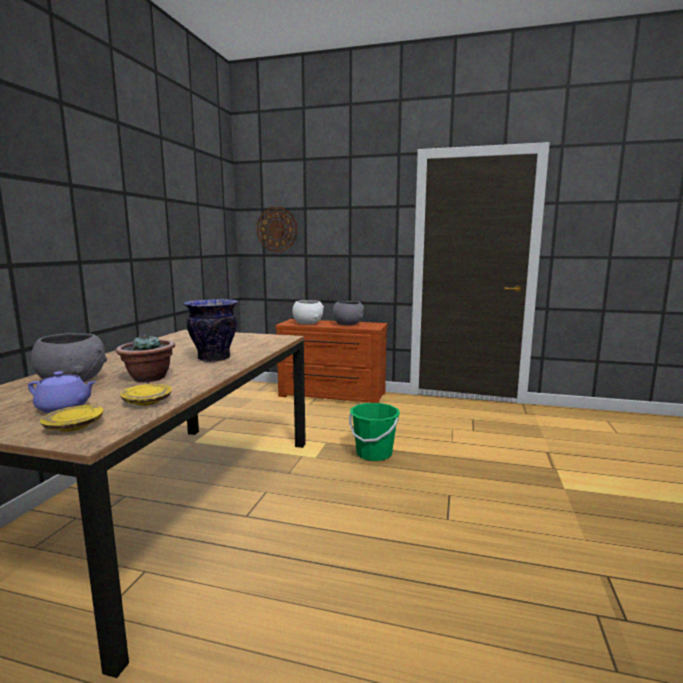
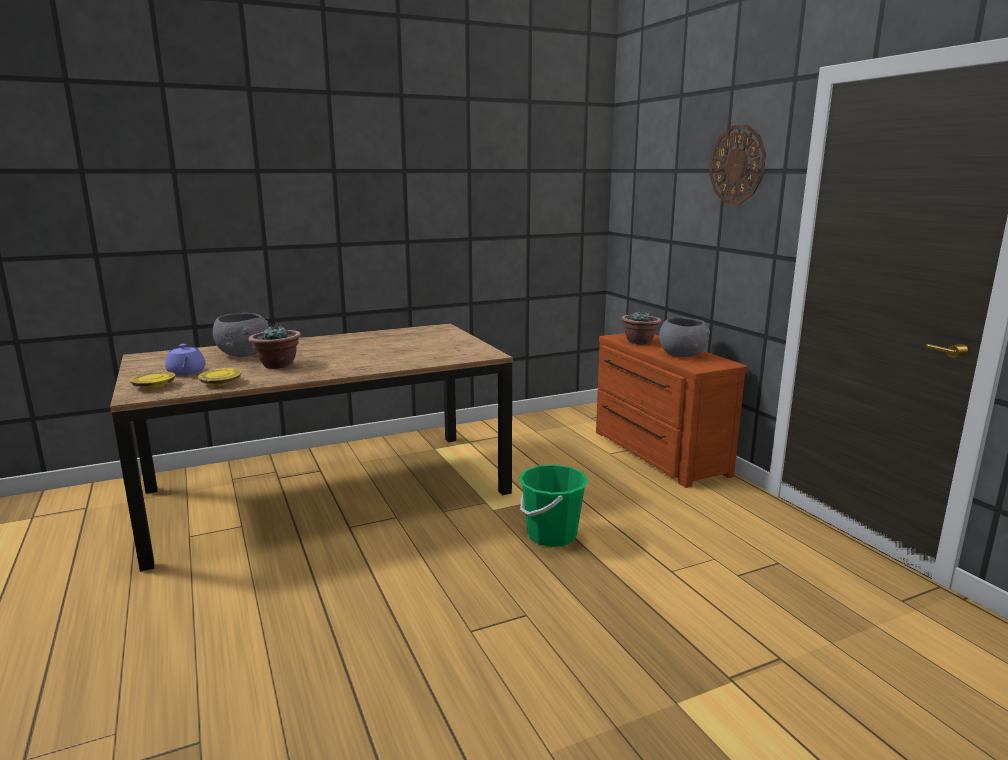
camera: 50 degrees right, 5 degrees up
vase [183,299,238,362] -> none
wall clock [257,207,297,251] -> wall clock moved to [709,124,766,204]
white bowl [292,300,324,324] -> potted plant [621,311,661,345]

